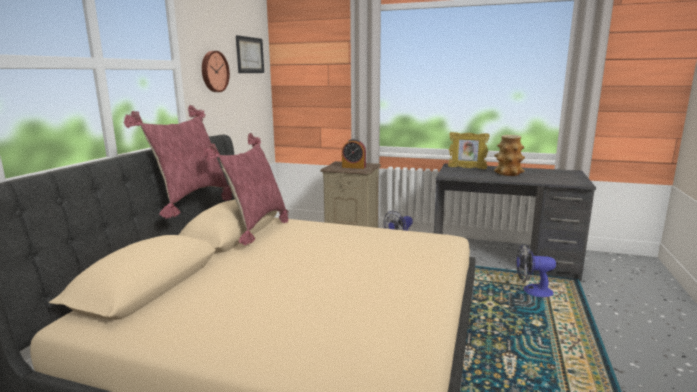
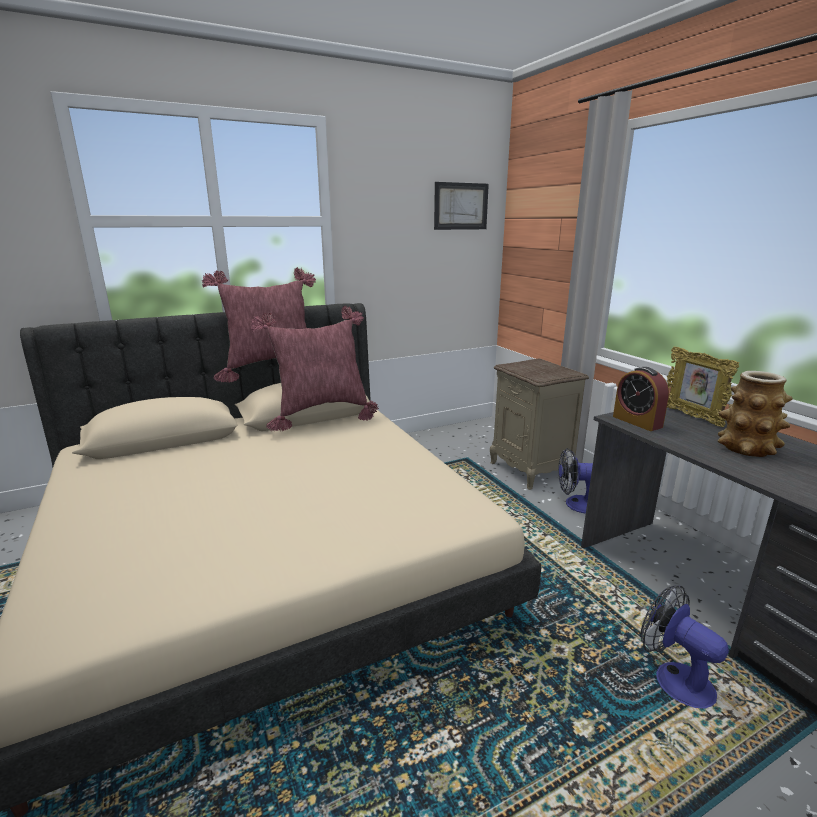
camera: 45 degrees right, 5 degrees up
wall clock [202,51,230,92] -> none
alarm clock [342,139,366,169] -> alarm clock moved to [613,367,669,431]

